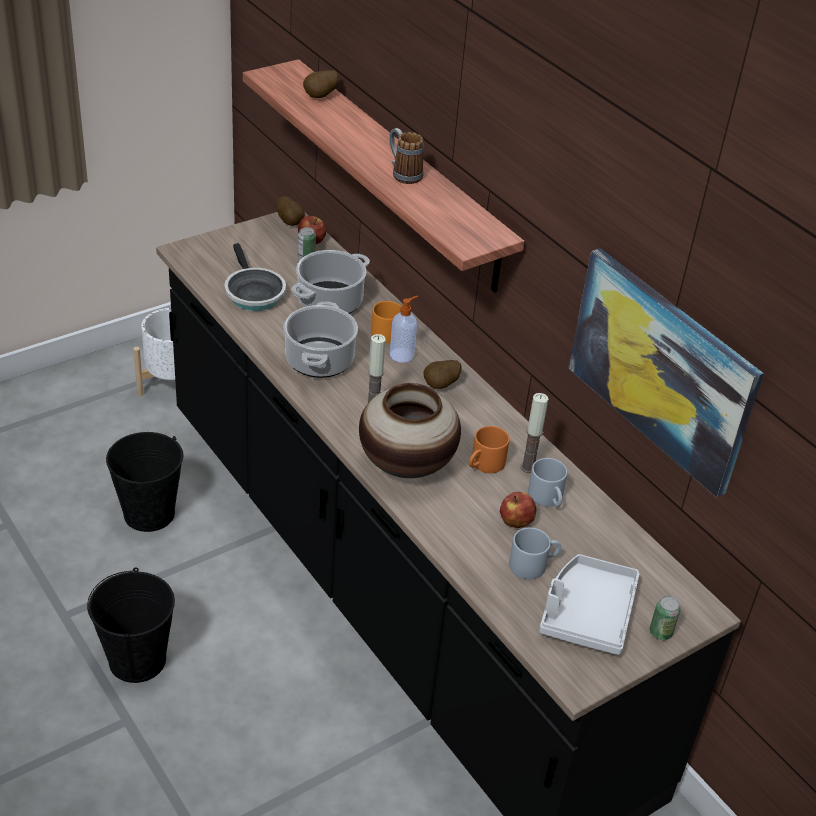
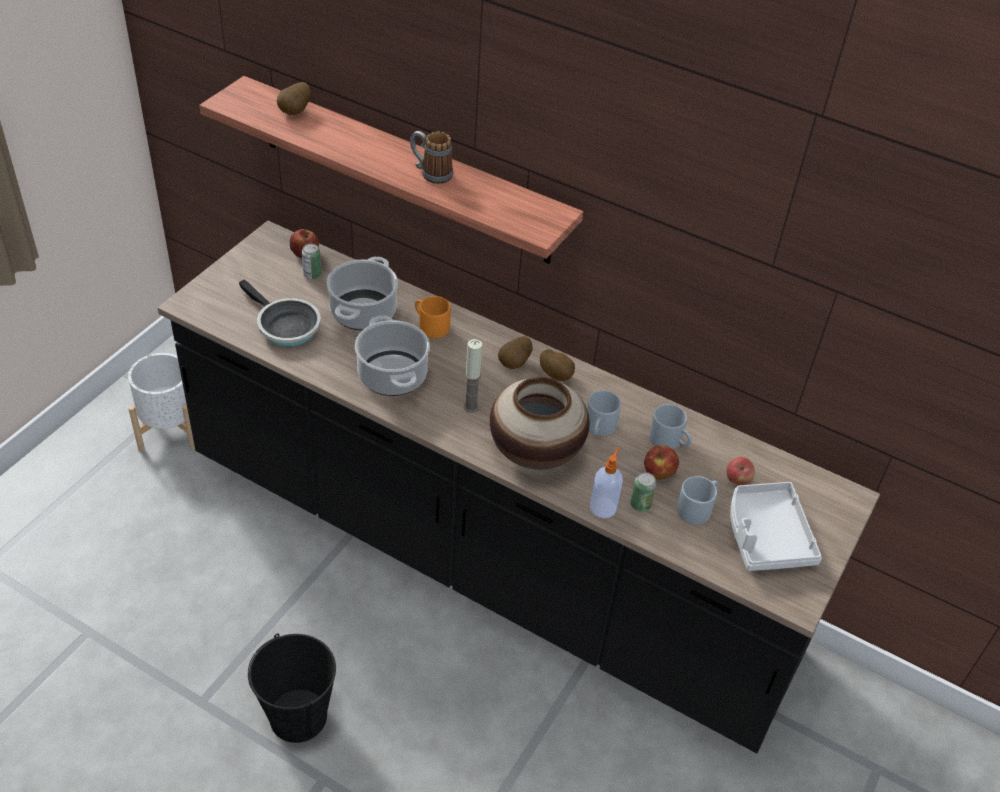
camera: 25 degrees left, 5 degrees up
black bucket [106,432,183,532] -> none
potato [276,196,305,226] -> potato moved to [540,349,575,381]
soap dispenser [390,296,418,363] -> soap dispenser moved to [590,447,623,518]
orange mug [469,426,509,473] -> grey mug [587,390,621,436]
candle [520,393,548,473] -> none
picture [569,248,764,497] -> none
can [650,596,681,640] -> can moved to [630,472,656,512]
none -> apple [726,457,755,485]

